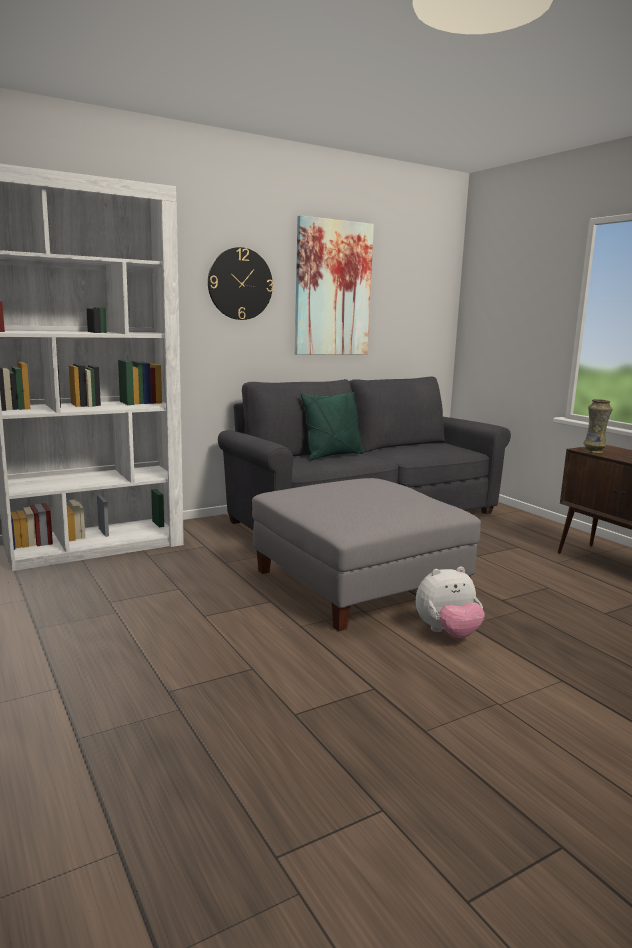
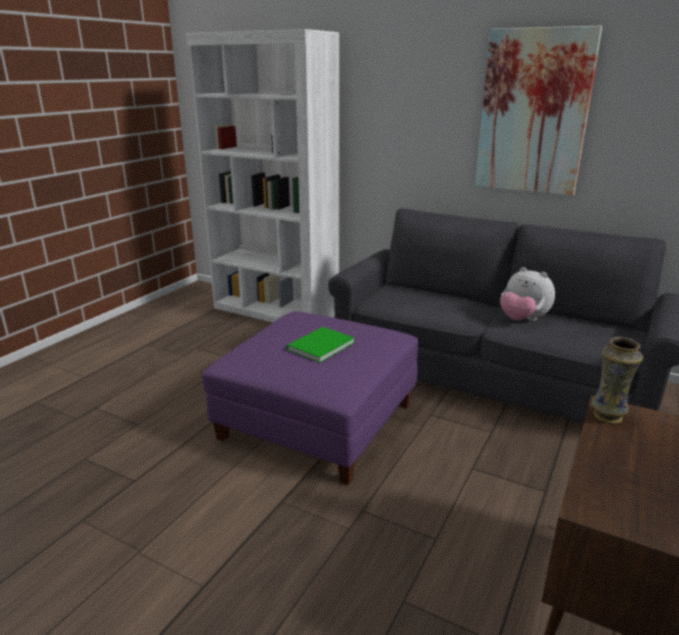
camera: 60 degrees right, 10 degrees up
wall clock [208,247,273,320] -> none
grey ottoman [252,478,481,631] -> purple ottoman [202,311,418,485]
green pillow [301,392,364,460] -> none
plush toy [416,567,485,638] -> plush toy moved to [500,267,555,321]
none -> green book [286,327,355,363]

